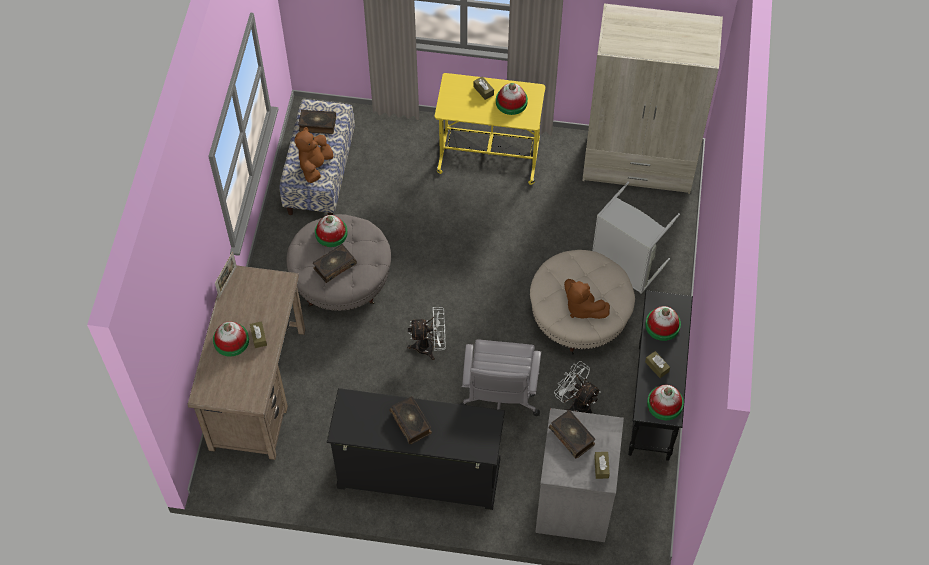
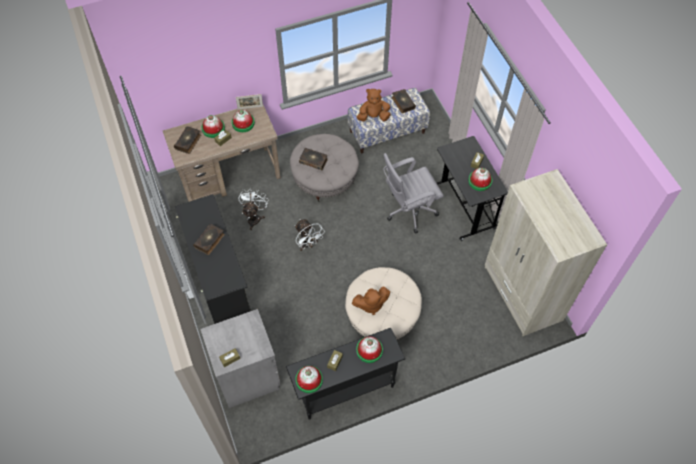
camera: 60 degrees right, 0 degrees up
hat [315,215,348,247] -> hat moved to [232,109,255,132]
yellow desk [435,73,546,185] -> black desk [437,136,508,241]
grey office chair [461,340,541,416] -> grey office chair moved to [384,153,444,234]
book [549,410,595,458] -> book moved to [174,126,201,154]
white fan [554,361,601,414] -> white fan moved to [239,188,269,230]
brown plush toy [564,279,610,319] -> brown plush toy turned 120 degrees counterclockwise [352,287,390,315]
grey laundry basket [592,182,680,294] -> none

